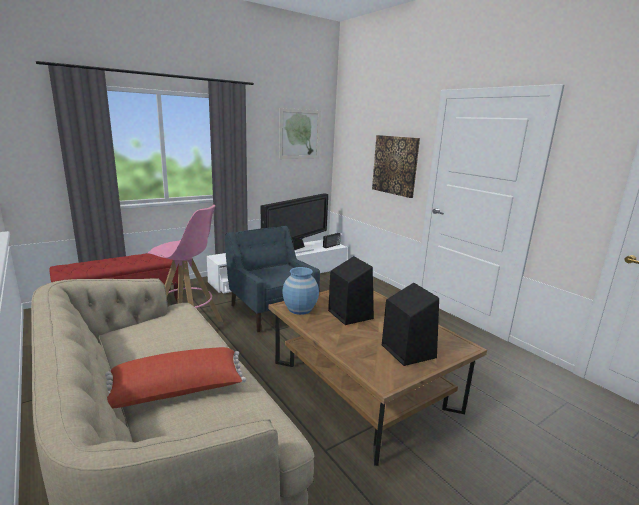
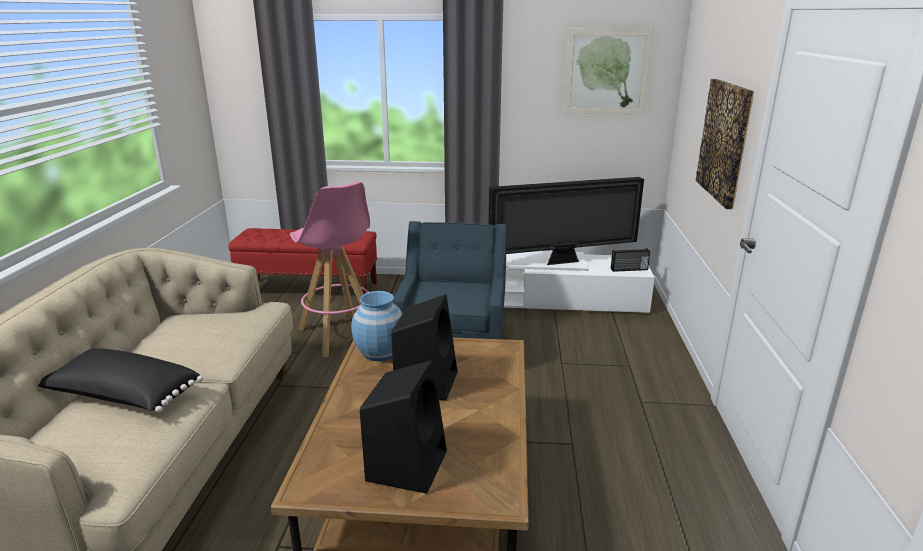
camera: 40 degrees right, 5 degrees up
red pillow [105,347,246,409] -> black pillow [38,348,203,412]

